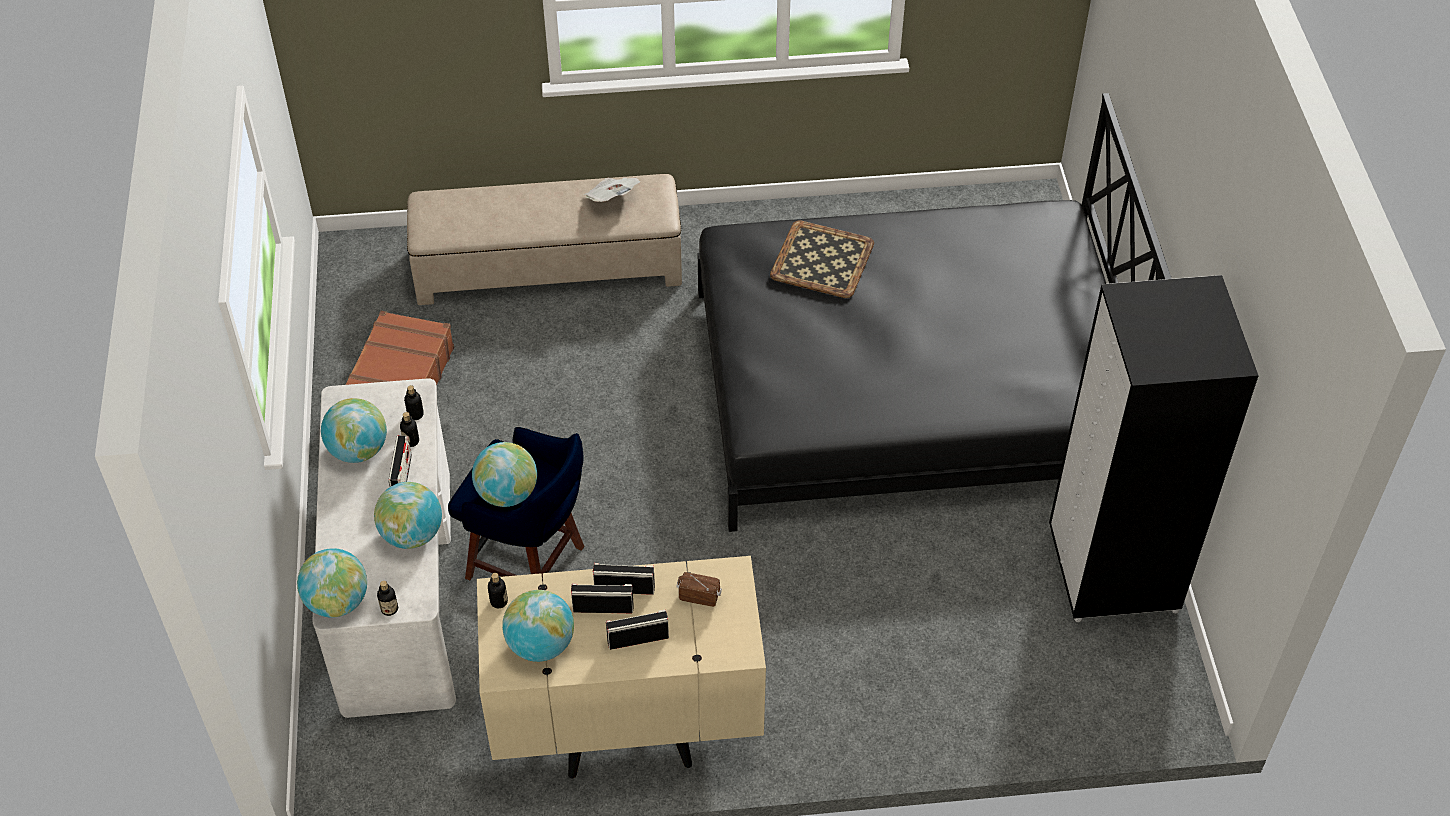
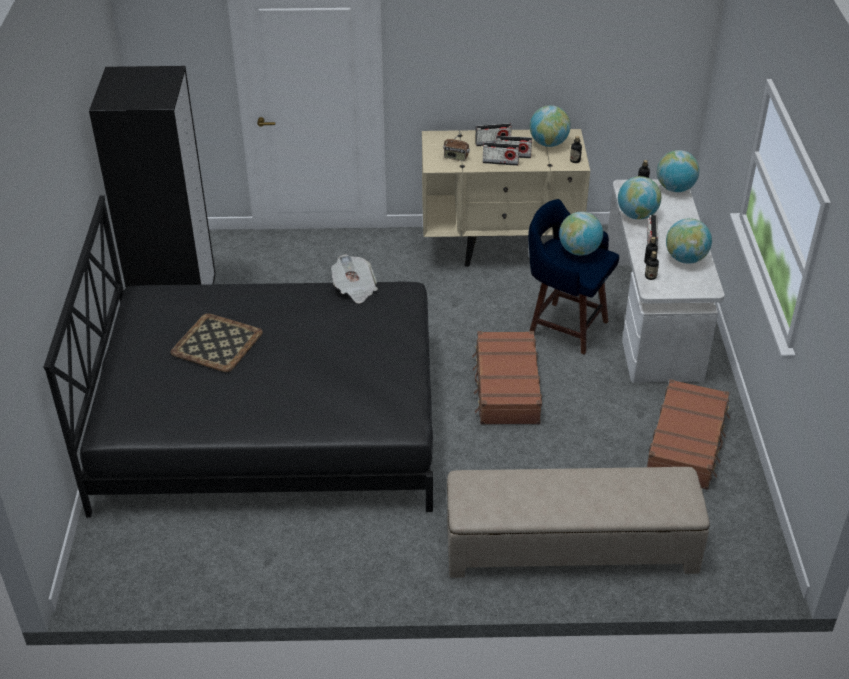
camera: 175 degrees left, 10 degrees down
newspaper [584,177,641,202] -> newspaper moved to [331,254,378,304]
tray [770,220,874,298] -> tray moved to [170,313,263,372]
none -> brown suitcase [472,331,542,424]

